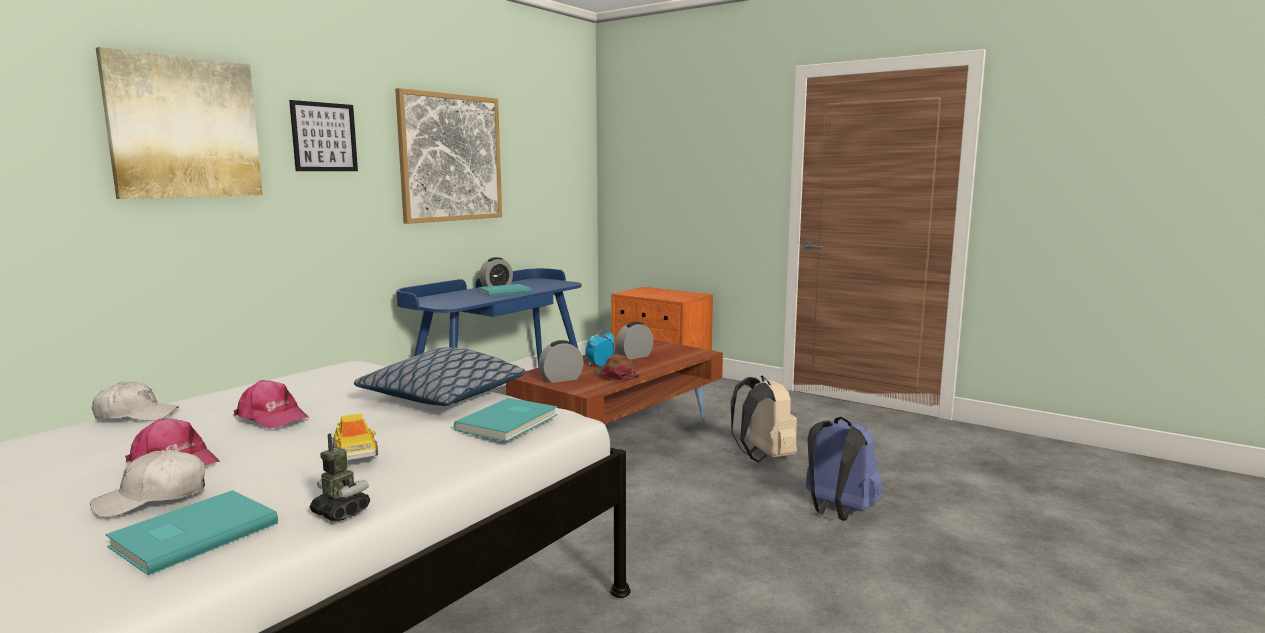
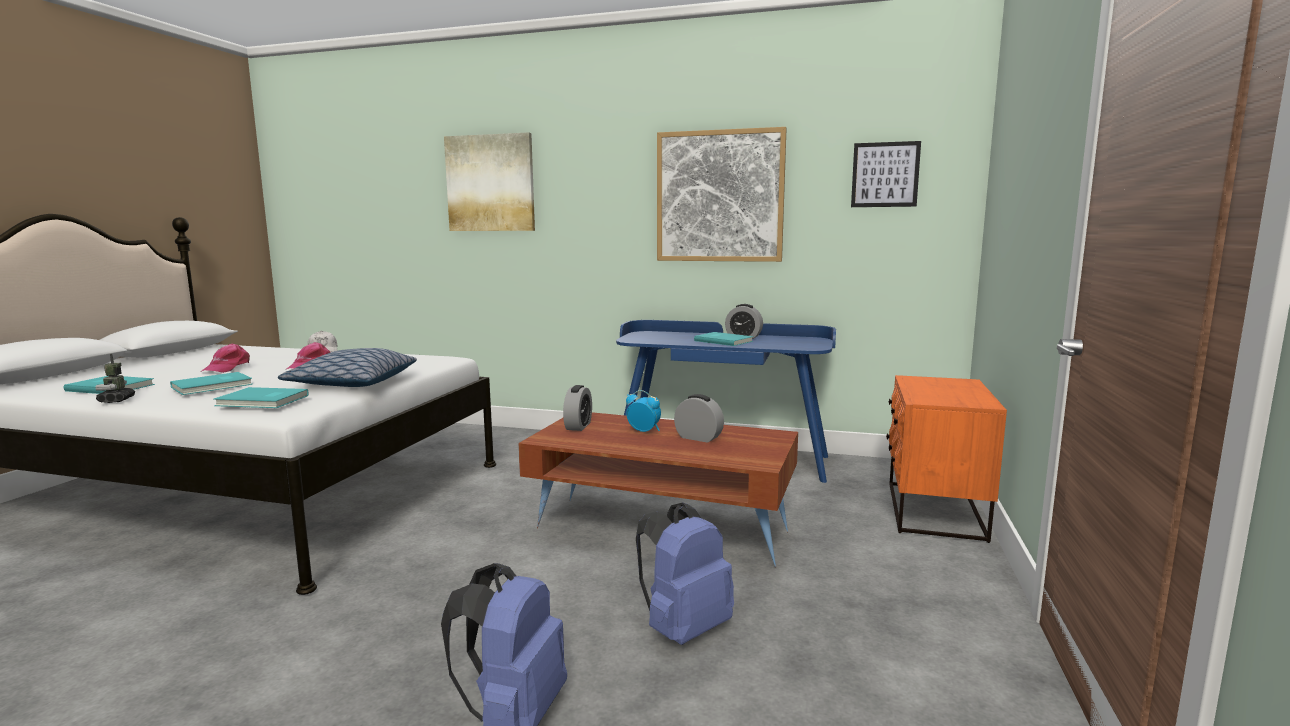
camera: 70 degrees right, 0 degrees up
white cap [90,450,205,517] -> none
picture [289,100,358,171] -> picture moved to [851,141,921,207]
toy robot [310,433,370,521] -> toy robot turned 150 degrees clockwise [95,354,135,403]
toy car [332,414,378,460] -> turquoise book [170,372,253,395]
alarm clock [538,340,584,383] -> alarm clock turned 60 degrees clockwise [563,385,592,431]
brown cap [593,355,639,381] -> none
beige backpack [731,376,797,462] -> blue backpack [636,502,734,645]

